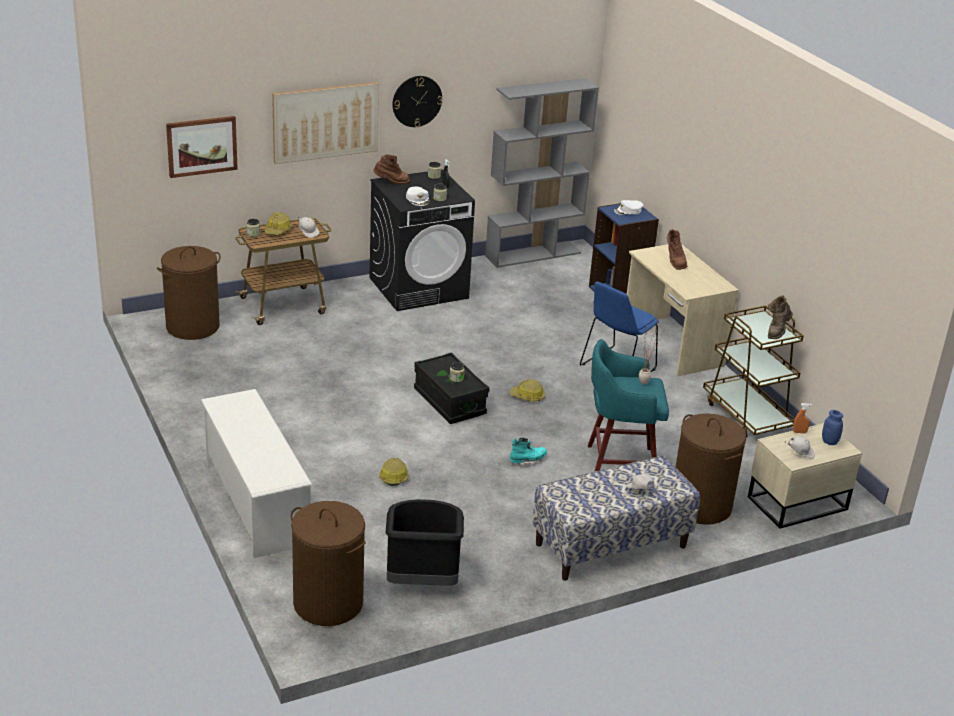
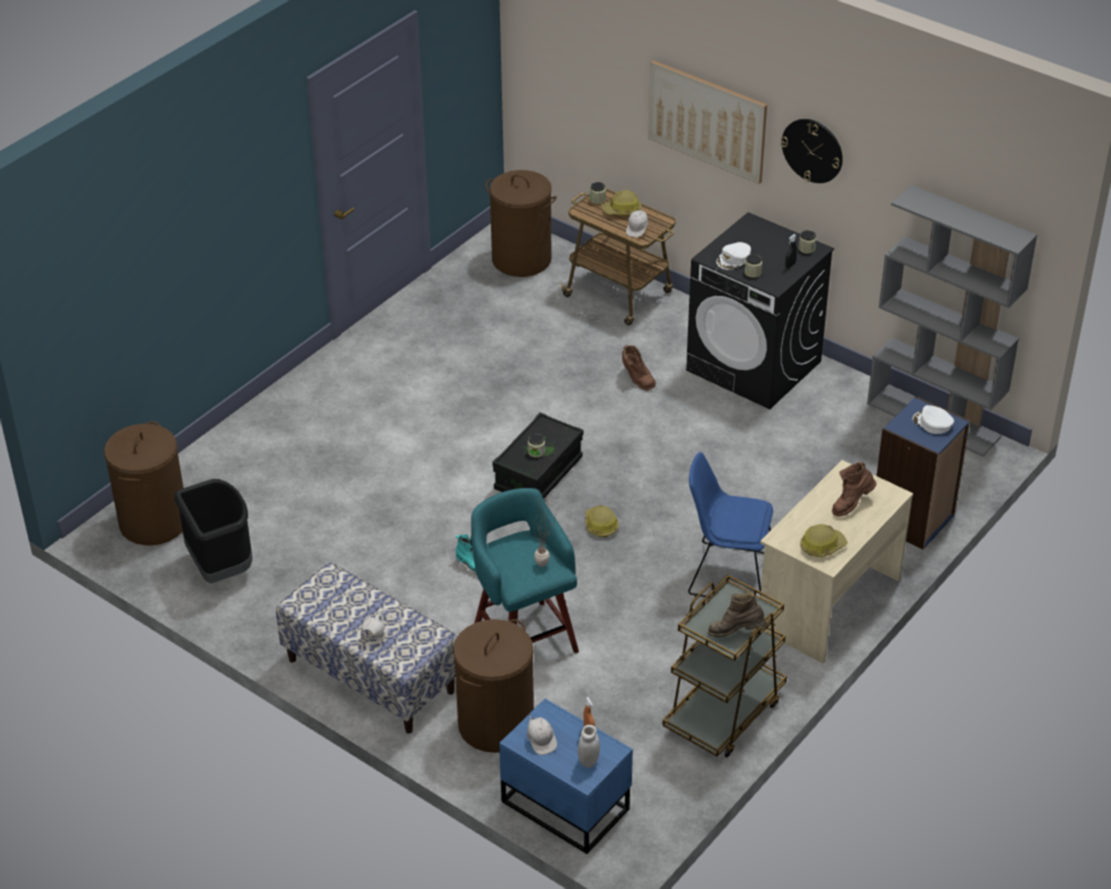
camera: 65 degrees right, 10 degrees up
picture [166,116,238,178] -> none
white shoe rack [201,389,312,559] -> none
brown boot [373,154,410,184] -> brown boot moved to [622,345,656,391]
hard hat [379,458,408,486] -> hard hat moved to [800,524,848,557]
beige nightstand [748,423,862,529] -> blue nightstand [499,699,633,854]
blue jar [822,410,843,445] -> white jar [578,725,600,768]

